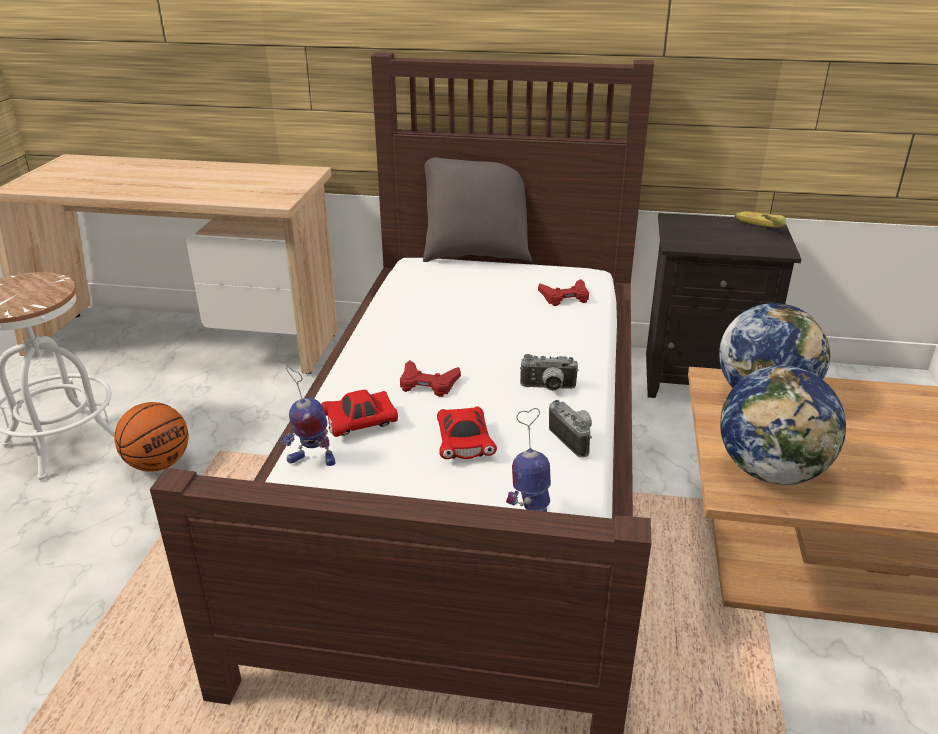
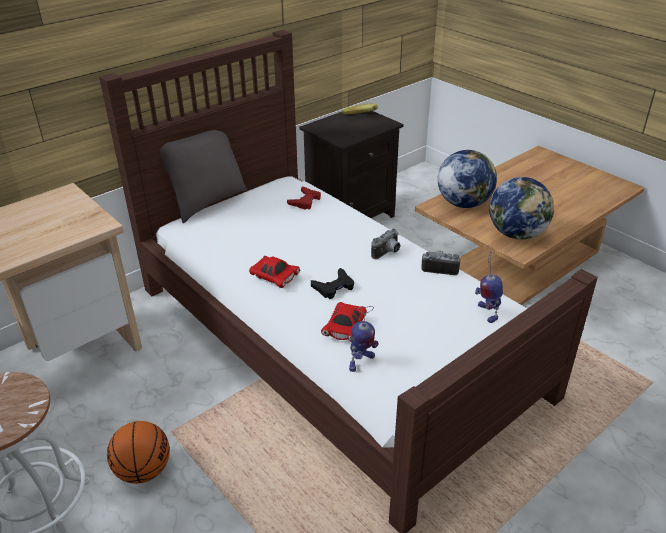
camera: 50 degrees left, 5 degrees up
red game controller [400,360,461,397] -> black game controller [311,268,354,299]
red toy car [437,406,497,459] -> red toy car moved to [249,256,300,288]

